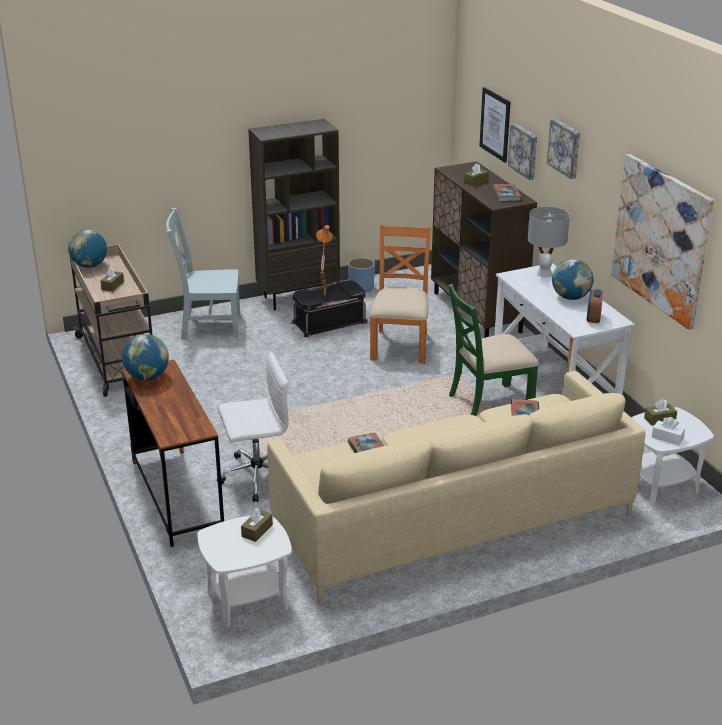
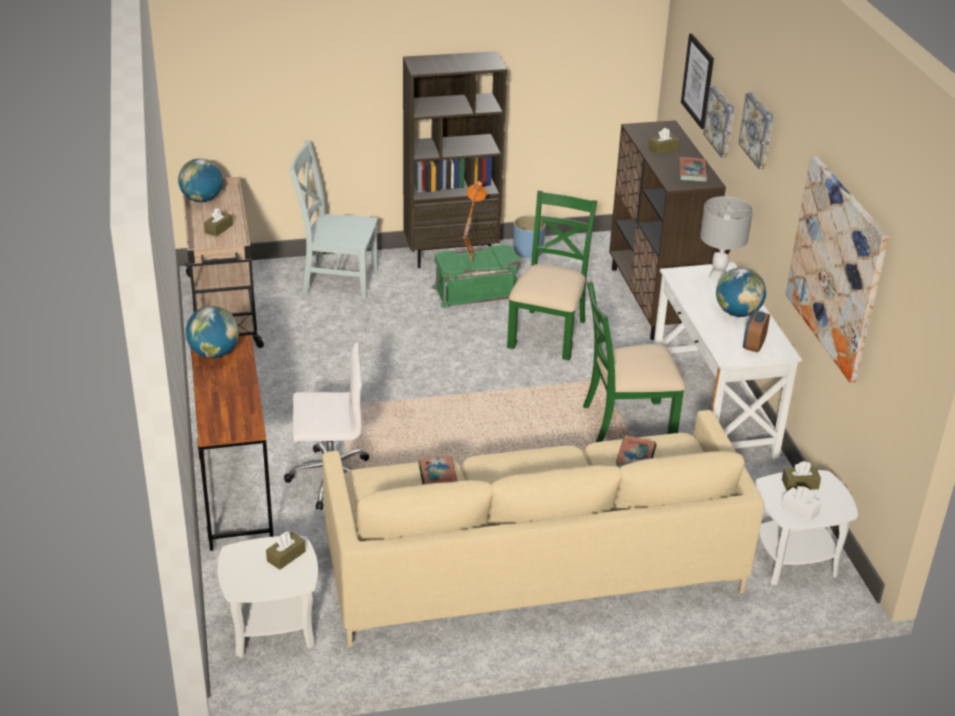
camera: 10 degrees right, 5 degrees up
black storage box [291,280,368,337] -> green storage box [432,245,520,309]
orange chair [369,225,431,364] -> green chair [507,190,597,360]

